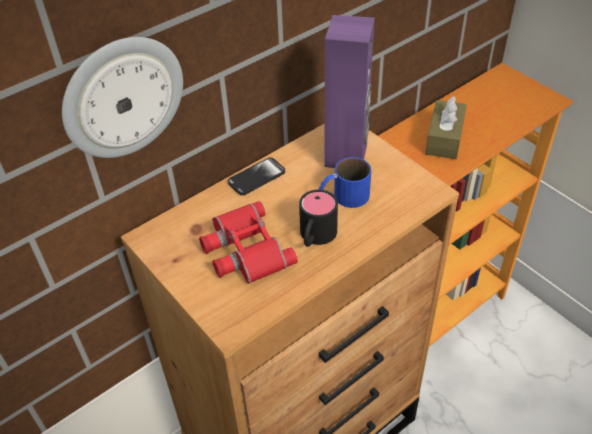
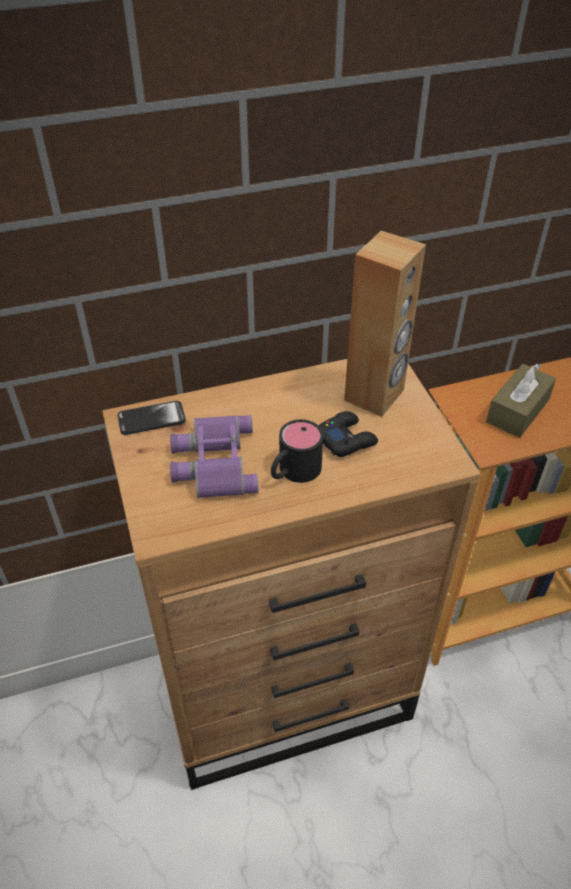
camera: 20 degrees right, 0 degrees up
wall clock [62,37,183,158] -> none
red binoculars [199,201,298,284] -> purple binoculars [170,415,259,498]
phone [228,157,285,195] -> phone moved to [117,401,186,435]
blue mug [318,157,371,208] -> black game controller [319,411,378,457]
purple speaker [325,15,375,168] -> brown speaker [344,231,426,417]

